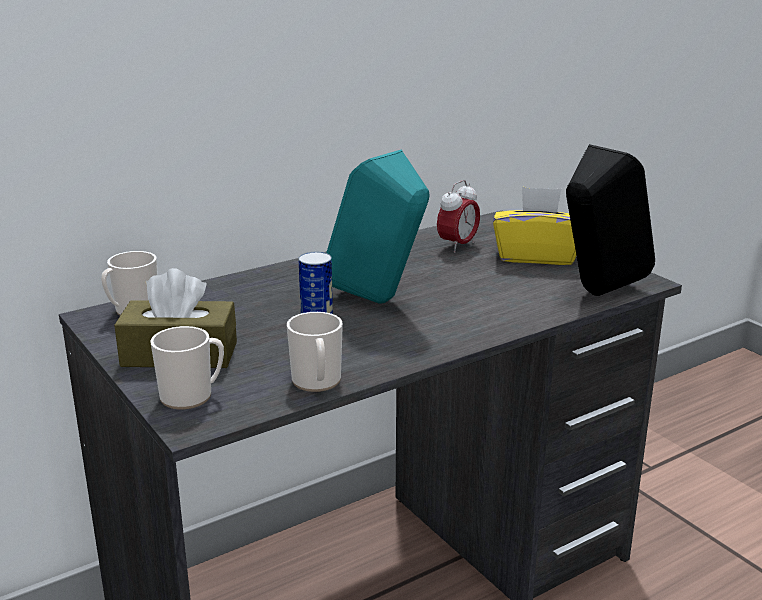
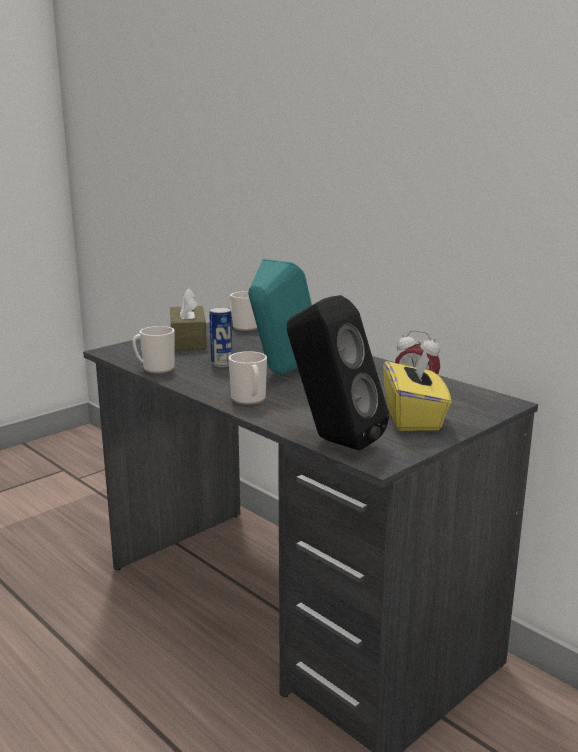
camera: 80 degrees right, 5 degrees down
mug [150,326,224,410] -> mug moved to [229,351,267,405]

